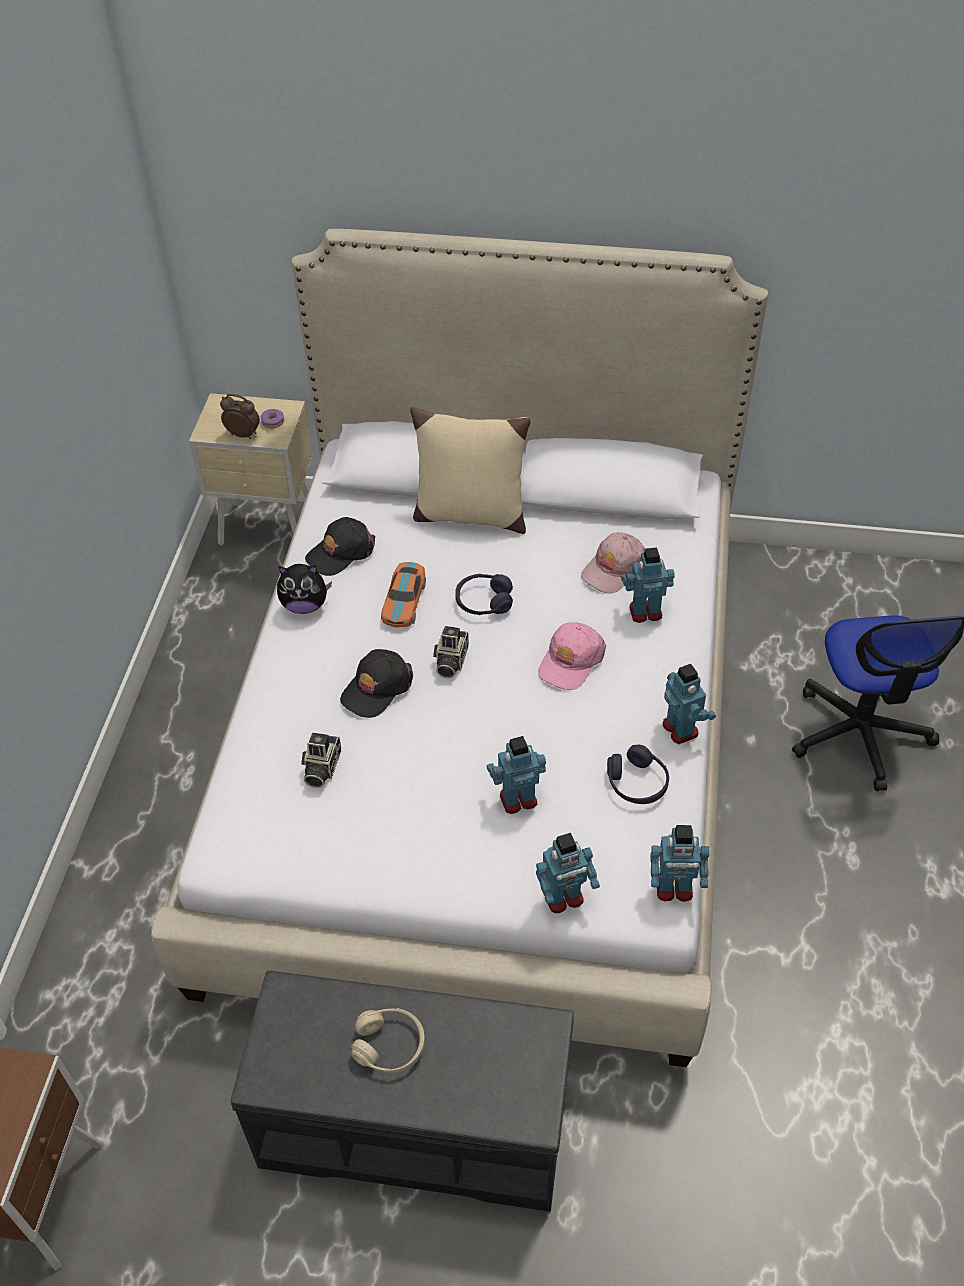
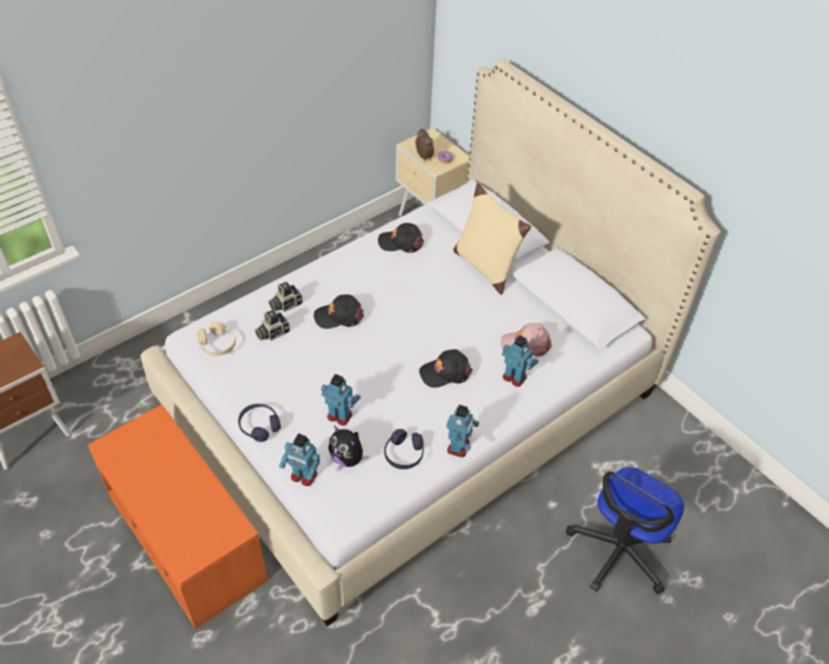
camera: 40 degrees right, 0 degrees up
grey bench [231,971,574,1212] -> orange bench [88,405,268,629]
plush toy [277,564,332,614] -> plush toy moved to [328,426,369,467]
beige headphones [351,1008,425,1073] -> beige headphones moved to [197,321,236,356]
toy car [381,562,426,628] -> none
camera [433,626,469,678] -> camera moved to [269,282,303,312]
purple headphones [455,574,513,615] -> purple headphones moved to [238,404,281,442]
pink cap [538,623,606,690] -> black cap [419,349,472,388]
toy robot [650,825,709,902] -> none

